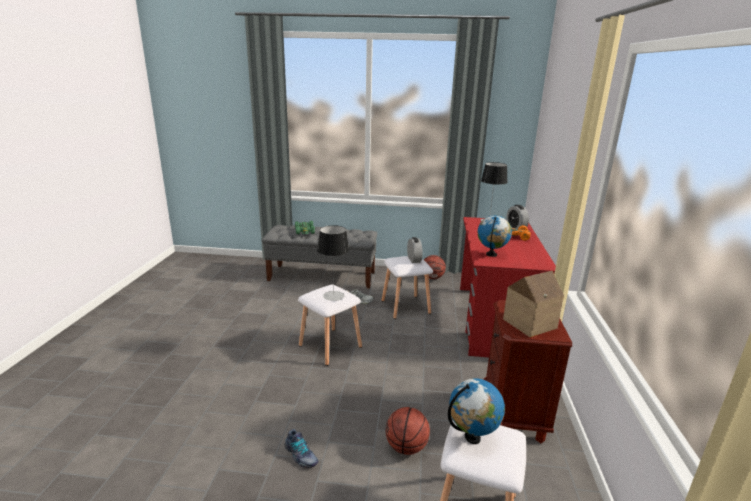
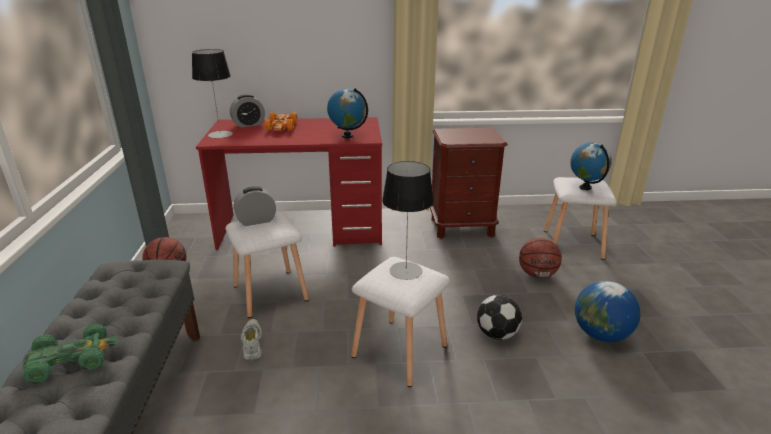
camera: 100 degrees left, 5 degrees up
shoe [285,429,318,468] -> globe [575,281,641,342]
toy house [503,271,564,337] -> none
none -> football [477,295,522,340]

